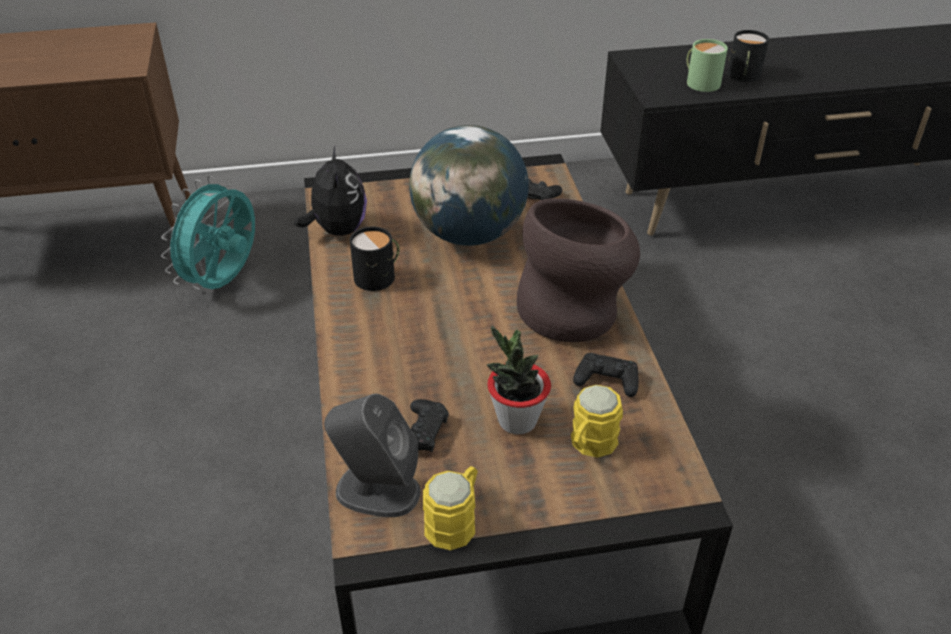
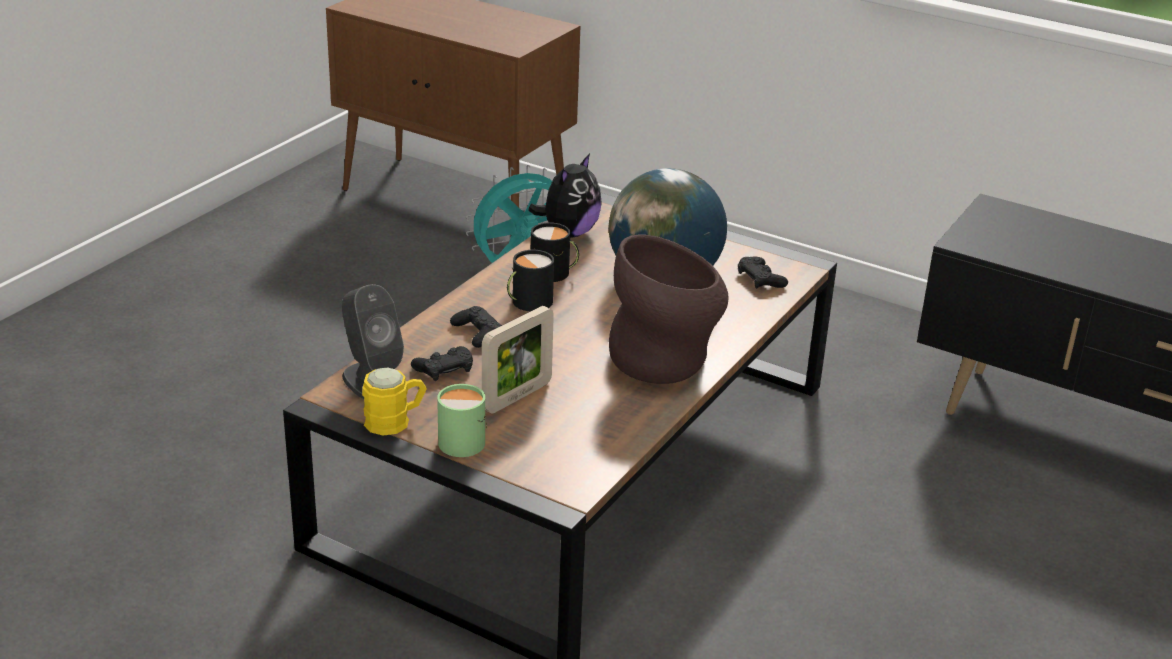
camera: 40 degrees right, 10 degrees down
potted plant [487,325,551,435] -> picture frame [482,306,554,413]
yellow mug [571,385,623,458] -> none
black game controller [573,353,639,397] -> black game controller moved to [450,306,502,348]
green mug [687,39,728,92] -> green mug moved to [437,384,487,457]
black mug [727,30,769,82] -> black mug moved to [507,250,554,311]

